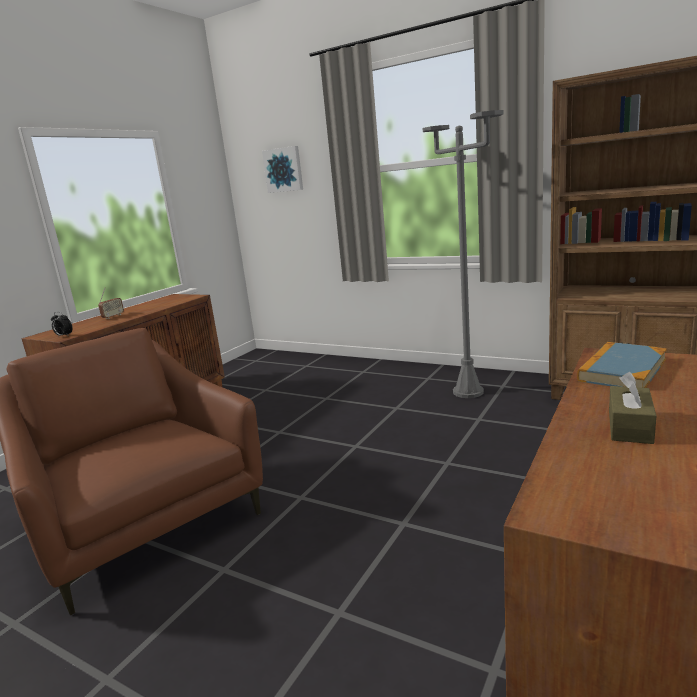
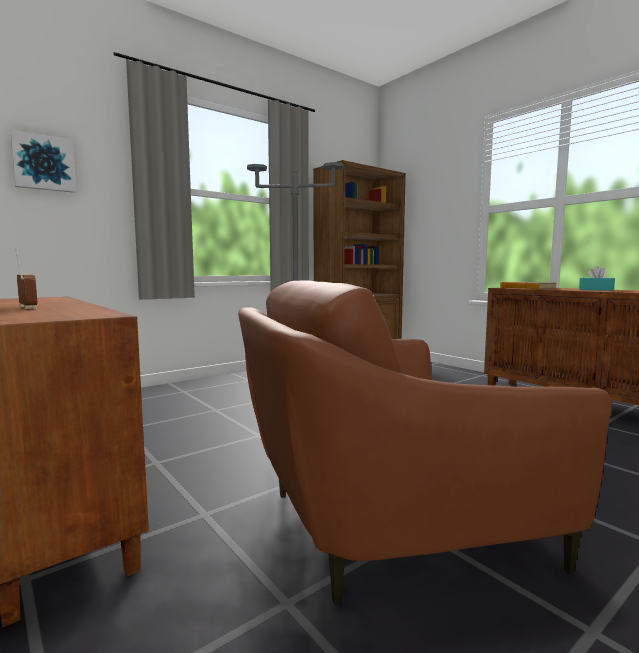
camera: 70 degrees left, 10 degrees down
alarm clock [51,312,73,336] -> none
brown tissue box [609,372,656,444] -> turquoise tissue box [579,266,615,291]

